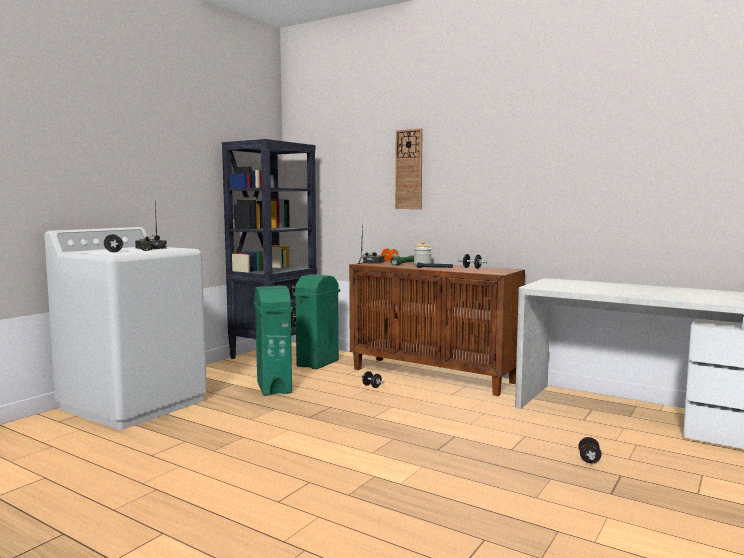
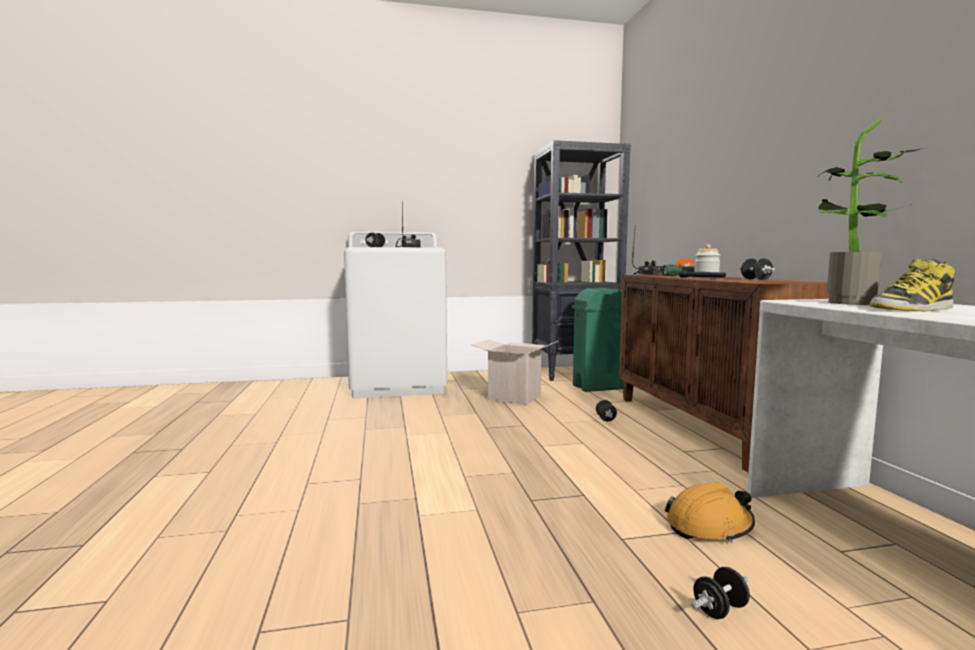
camera: 45 degrees right, 0 degrees up
green trash can [254,286,293,396] -> cardboard box [471,339,558,405]
wall clock [395,128,423,209] -> none
none -> orange hard hat [665,482,755,543]
none -> potted plant [818,119,923,305]
none -> boot [870,259,955,311]

